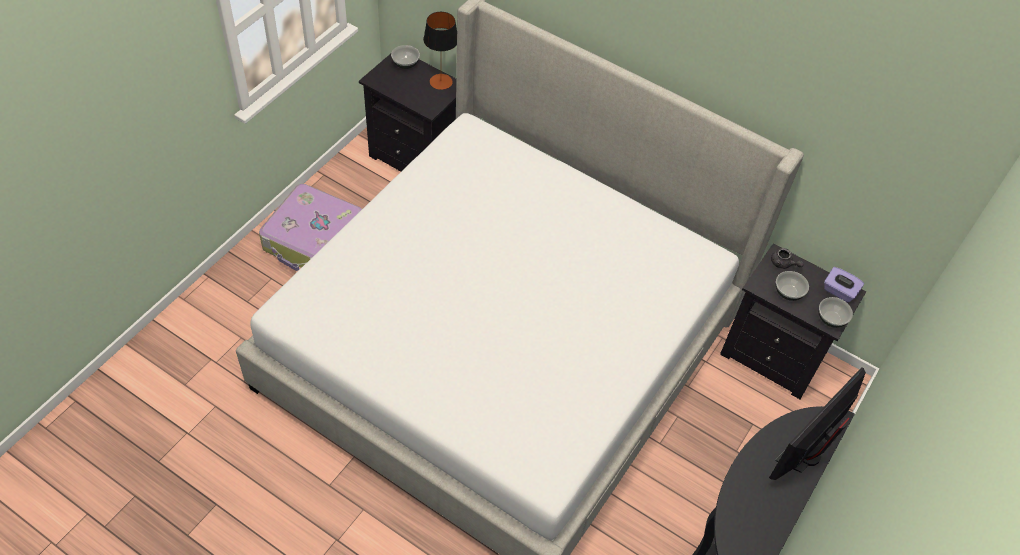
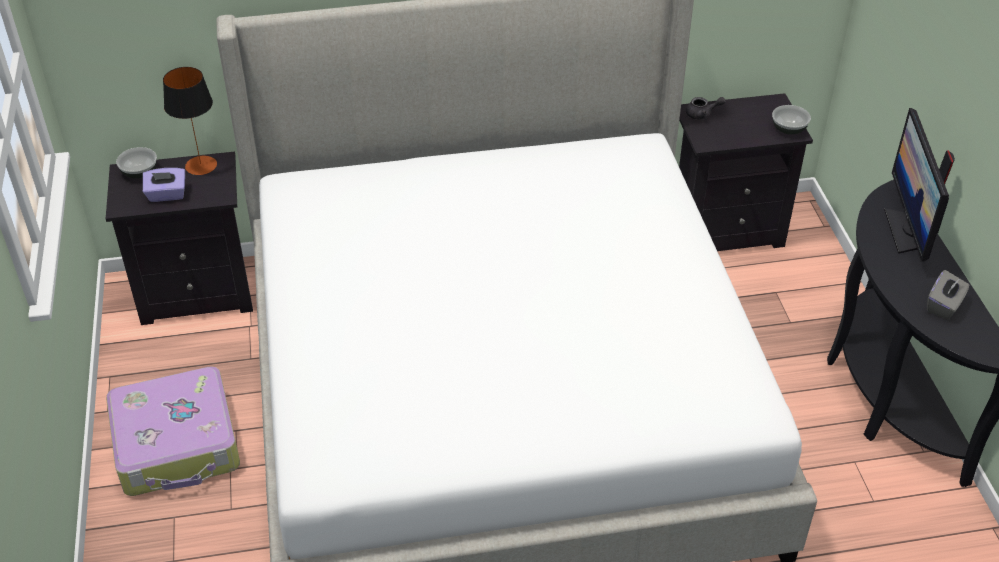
camera: 40 degrees left, 10 degrees down
bowl [776,271,809,301] -> none
purple tissue box [824,267,864,302] -> purple tissue box moved to [143,168,185,202]
none -> grey tissue box [927,270,969,320]

